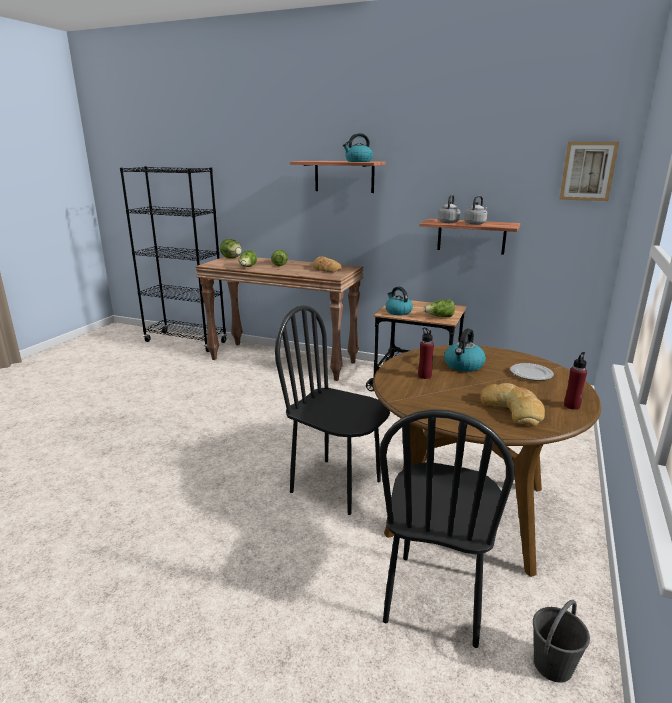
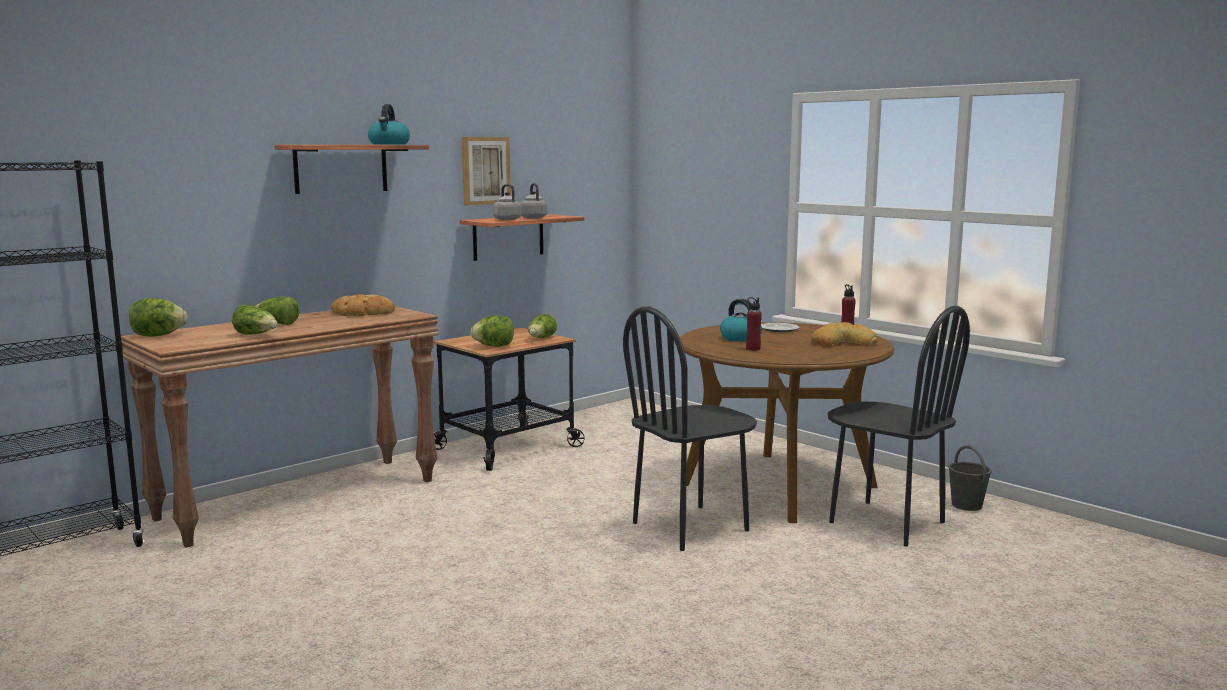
camera: 65 degrees left, 10 degrees down
kettle [385,287,413,315] -> lettuce [470,316,514,347]
picture [559,142,619,201] -> picture moved to [462,137,511,205]

